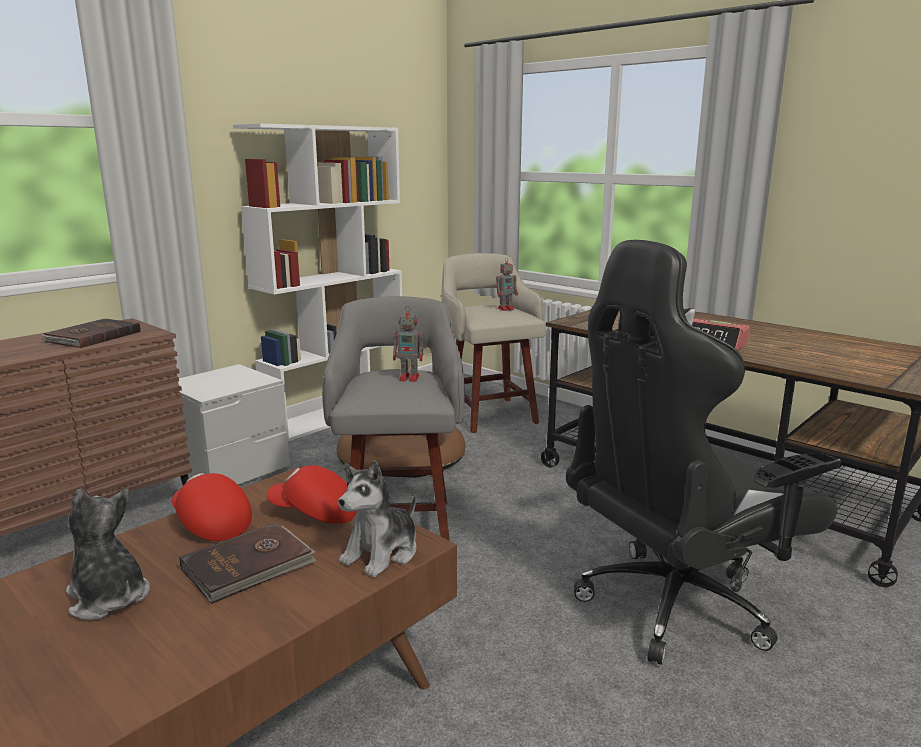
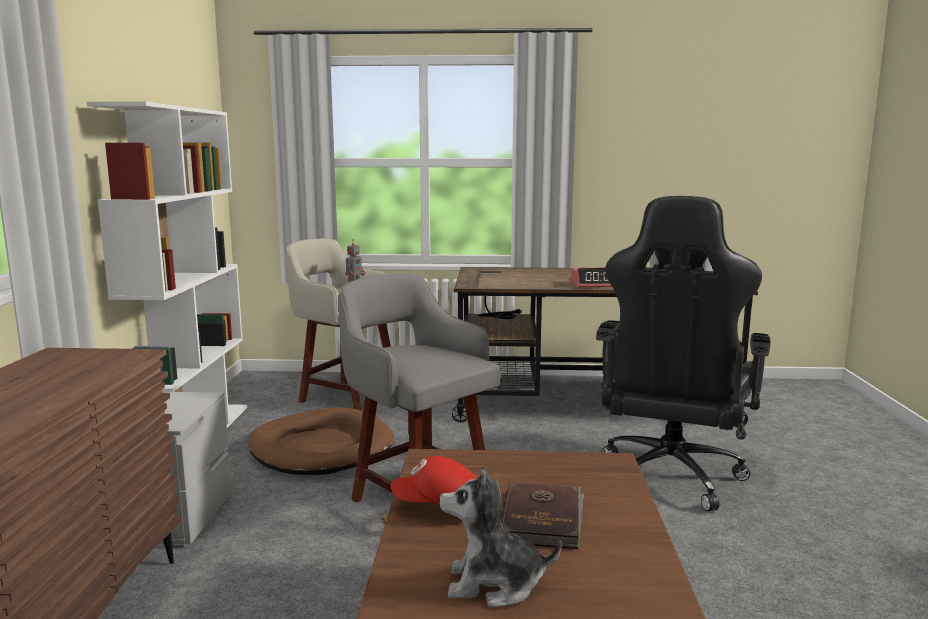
camera: 40 degrees left, 5 degrees down
brown book [41,319,141,348] -> none
red cap [267,465,357,524] -> none
plush toy [338,460,417,577] -> none
toy robot [393,306,427,382] -> none

